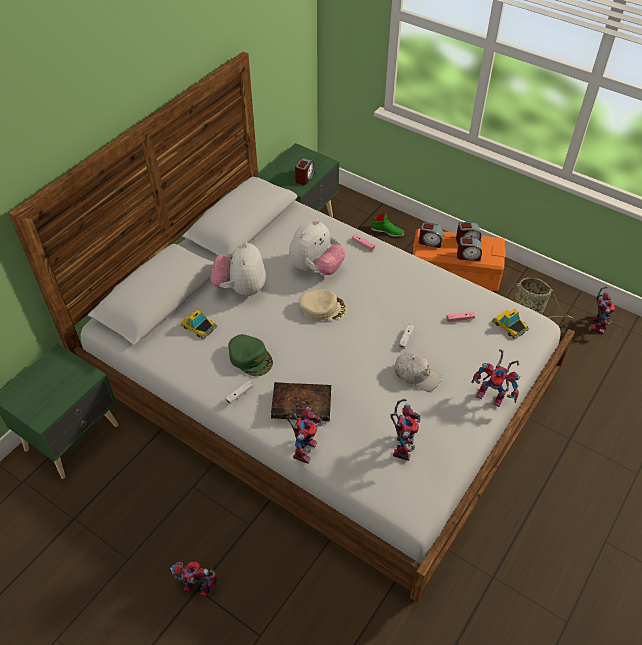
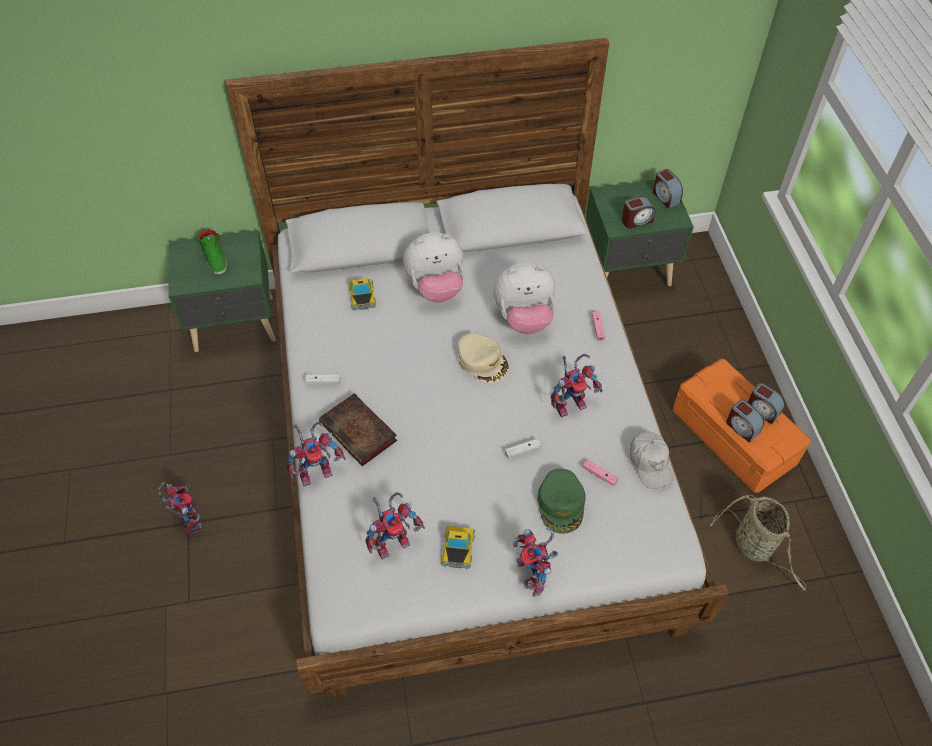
camera: 45 degrees right, 5 degrees up
plush toy [211,241,266,296] -> plush toy turned 150 degrees counterclockwise [403,232,464,303]
green cap [228,334,273,376] -> green cap moved to [537,469,586,534]
green shoe [371,213,404,237] -> green shoe moved to [198,230,227,275]
white cap [395,352,441,391] -> white cap moved to [630,432,674,489]
alarm clock [419,222,444,248] -> alarm clock moved to [653,169,683,209]
toy car [492,309,529,339] -> toy car moved to [441,526,475,569]
toy robot [591,287,615,334] -> toy robot moved to [551,354,603,417]

